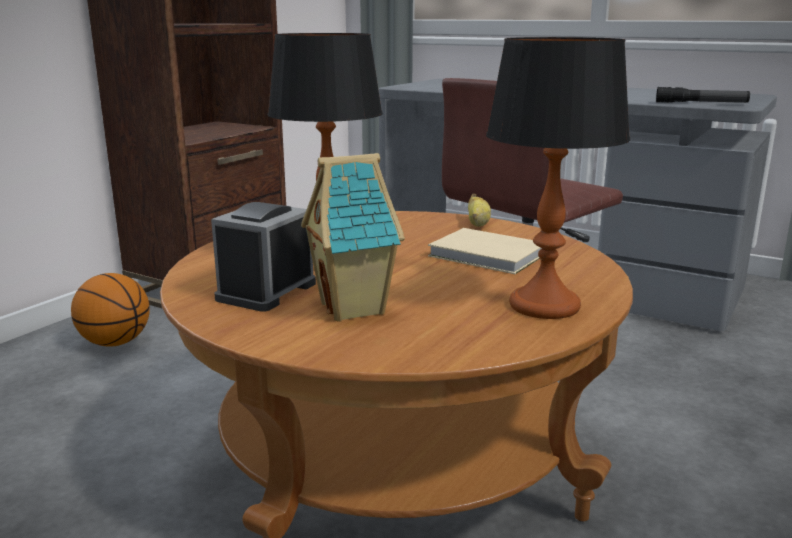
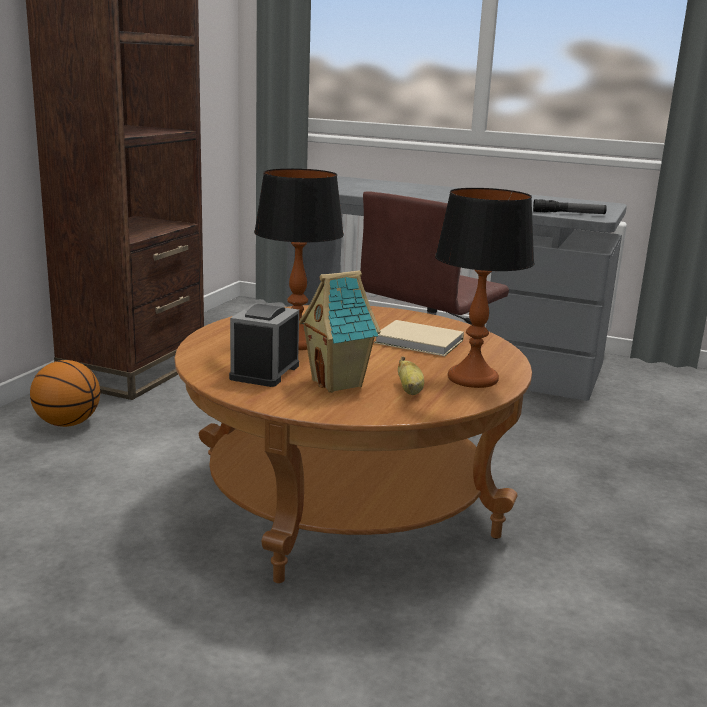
camera: 10 degrees left, 0 degrees up
banana [468,194,491,227] -> banana moved to [398,356,424,395]

